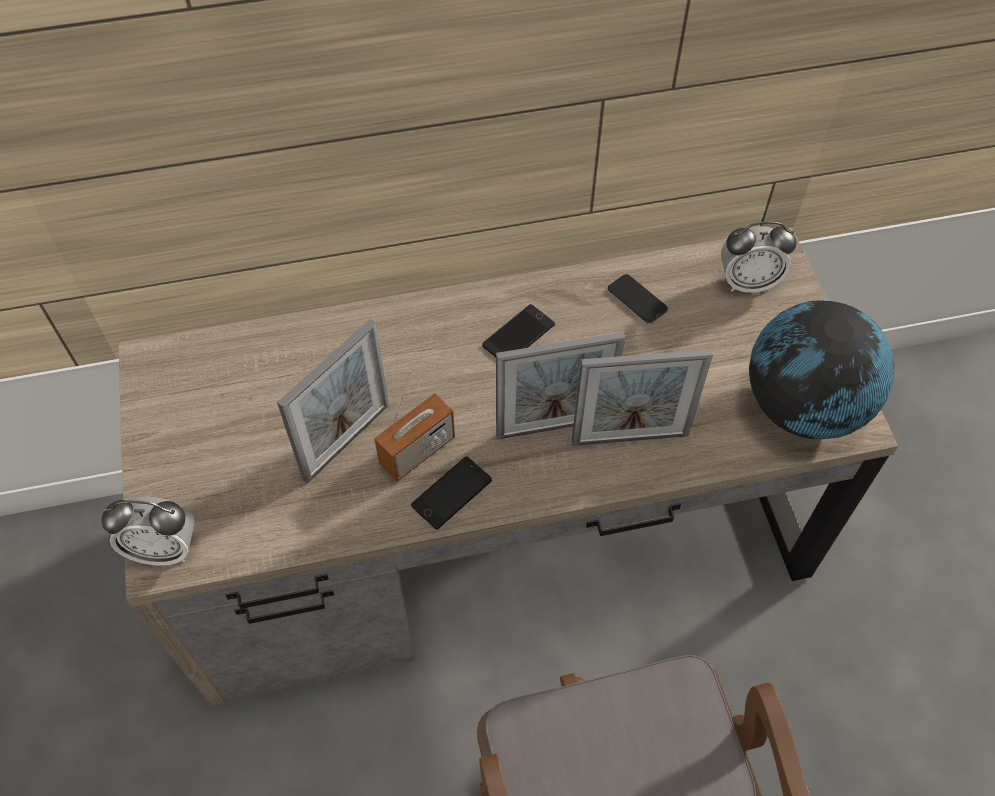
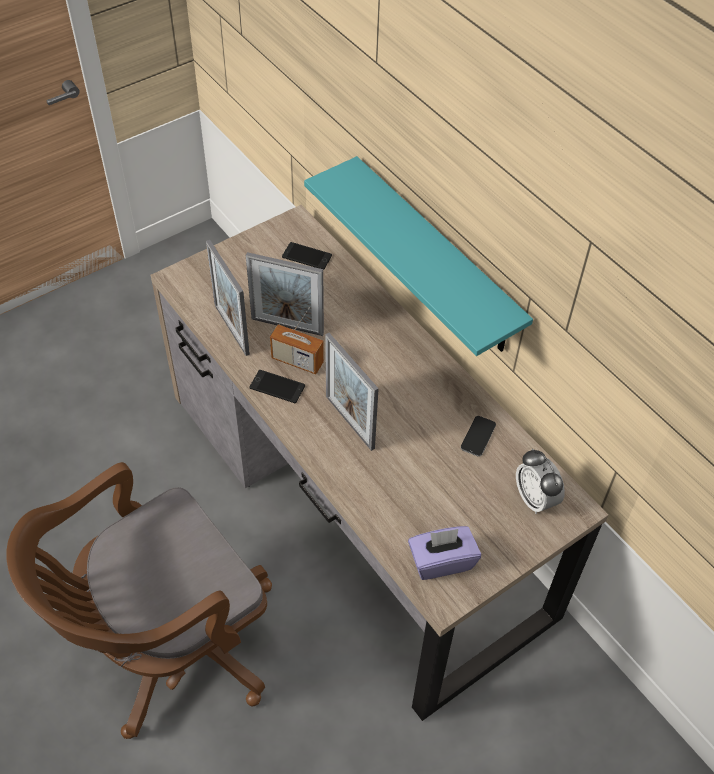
camera: 65 degrees right, 5 degrees down
alarm clock [101,497,195,566] -> none
phone [482,304,555,357] -> phone moved to [282,242,332,270]
picture frame [572,349,713,446] -> picture frame moved to [206,240,250,356]
globe [749,300,894,440] -> purple tissue box [408,526,481,580]
none -> turquoise shelf [304,156,533,356]

